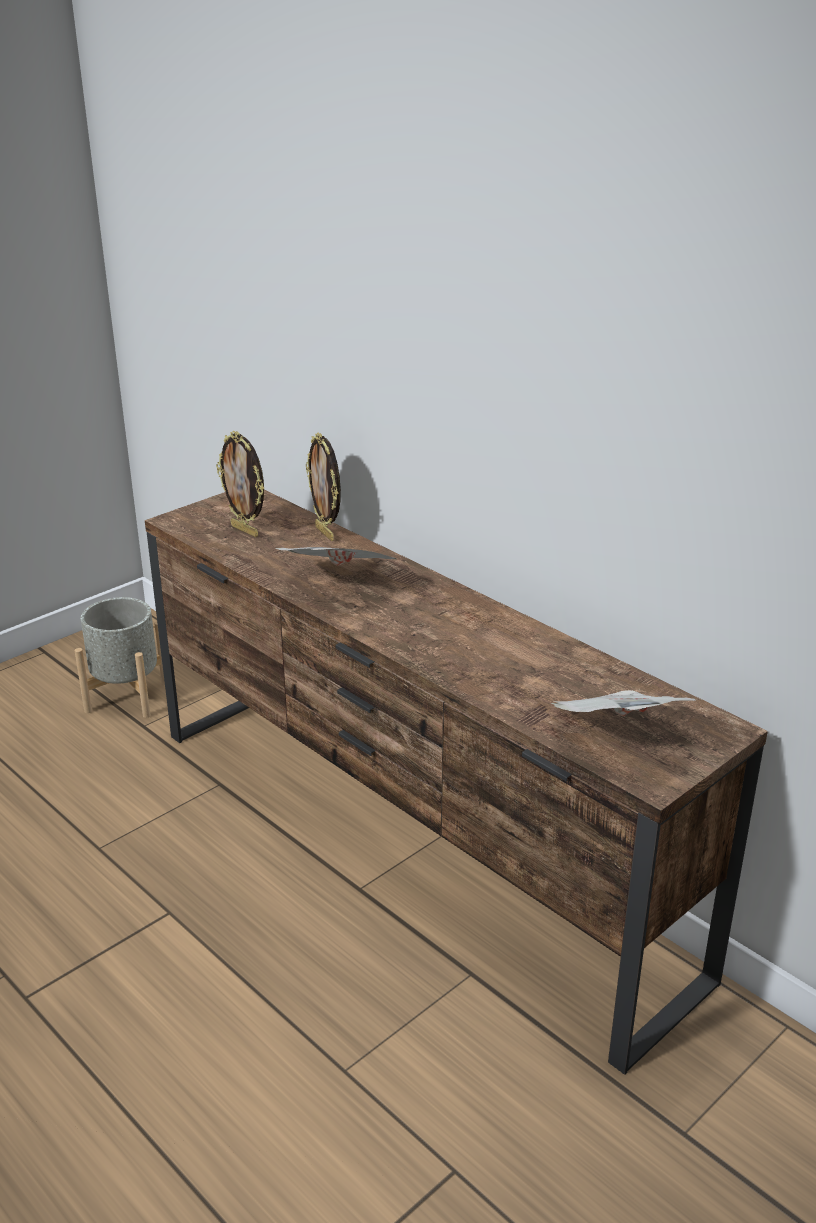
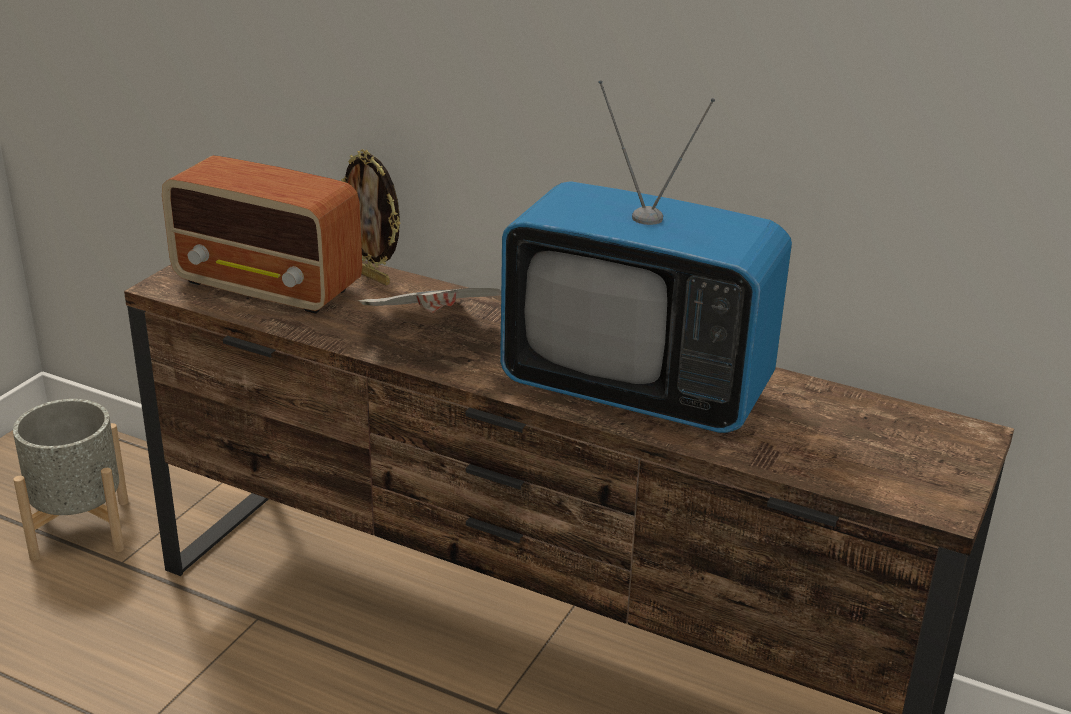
camera: 20 degrees left, 0 degrees up
picture frame [216,431,264,537] -> radio [162,155,362,314]
newspaper [551,690,697,716] -> none
none -> television [500,80,792,433]

